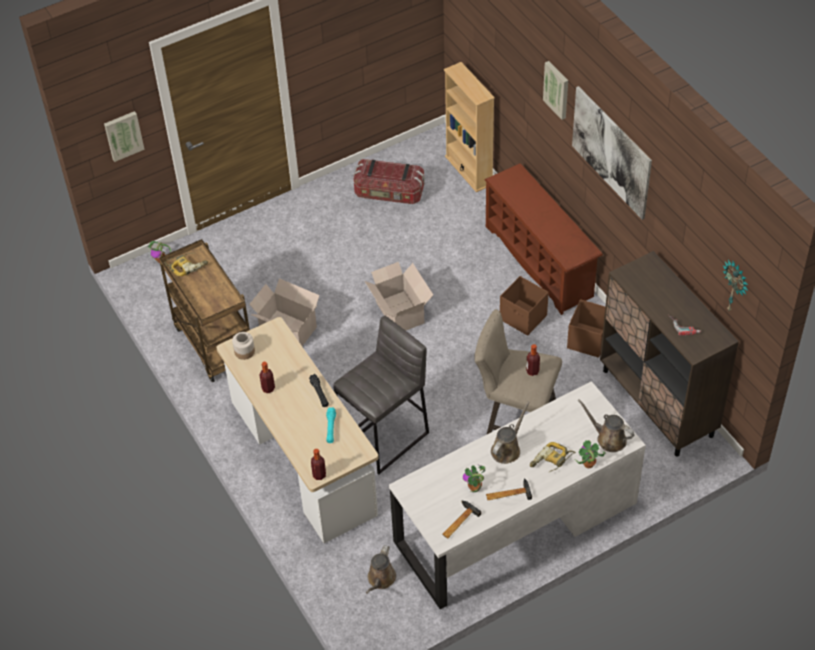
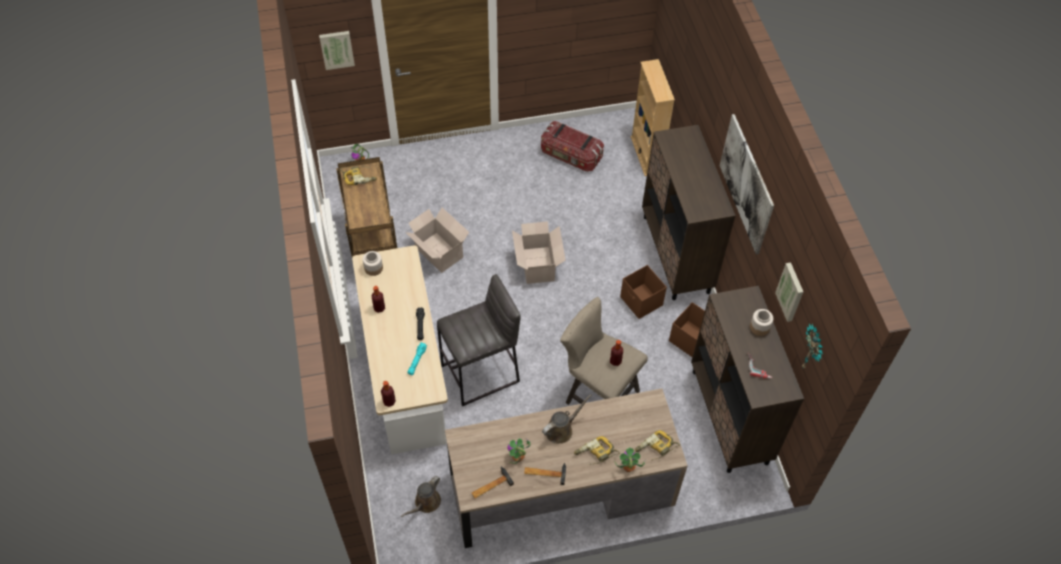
camera: 15 degrees right, 5 degrees up
white desk [389,381,646,609] -> brown desk [445,388,687,548]
brown shoe rack [484,163,603,315] -> brown cabinet [642,125,736,300]
picture [543,61,568,120] -> picture moved to [775,262,803,322]
brown watering can [578,399,635,452] -> power drill [635,430,680,460]
none -> jar [750,309,773,336]

